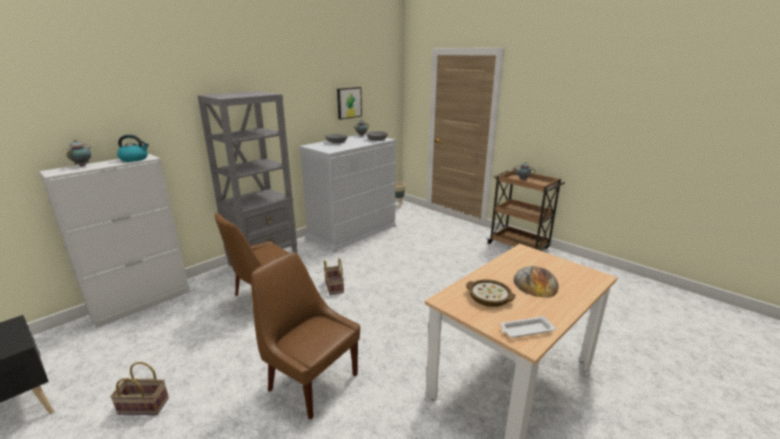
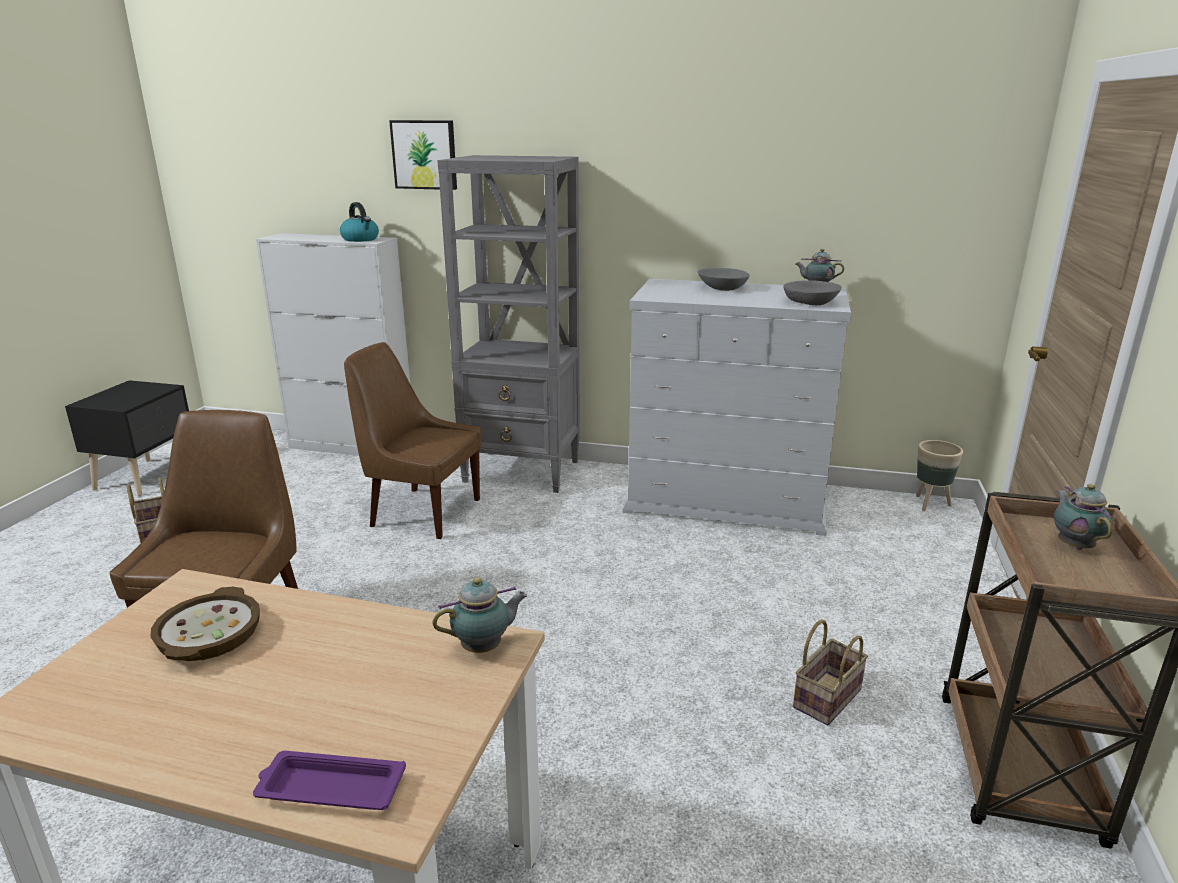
camera: 60 degrees right, 0 degrees up
teapot [66,140,91,166] -> teapot moved to [433,577,527,653]
basket [324,258,344,295] -> basket moved to [793,619,868,726]
picture [337,87,362,120] -> picture moved to [389,120,457,190]
white tray [500,316,556,338] -> none
bread [514,266,559,298] -> none
none -> purple tray [253,751,406,810]

